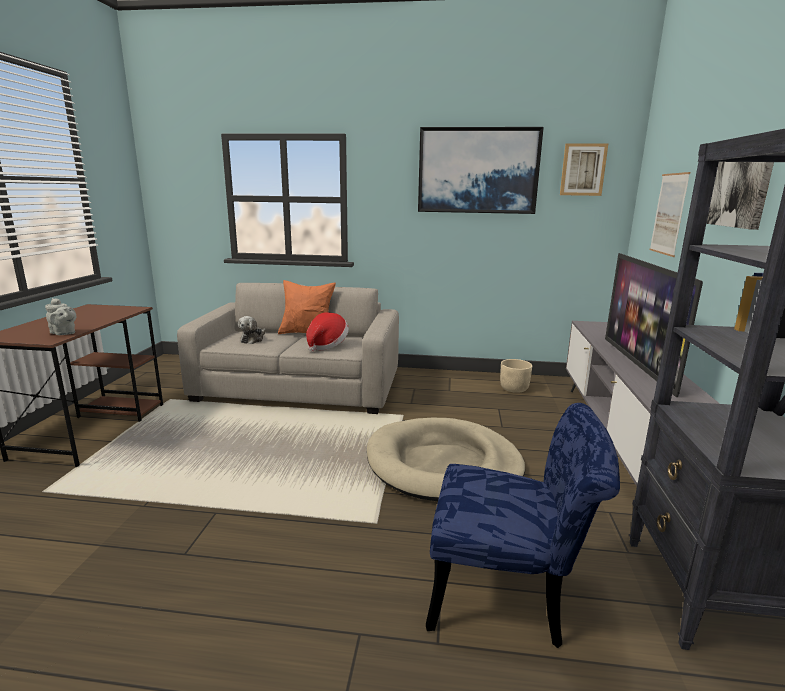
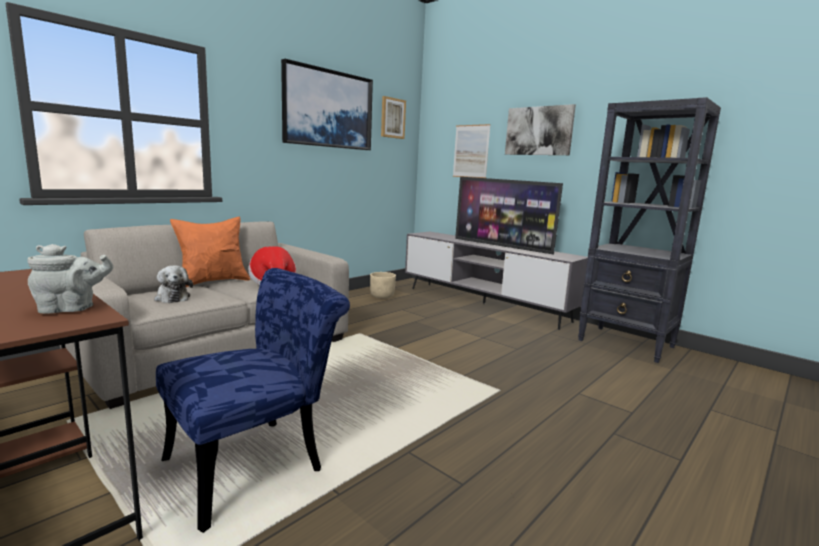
camera: 55 degrees left, 5 degrees down
beige dog bed [367,418,525,501] -> none
blue chair [426,403,620,648] -> blue chair moved to [156,268,350,533]

